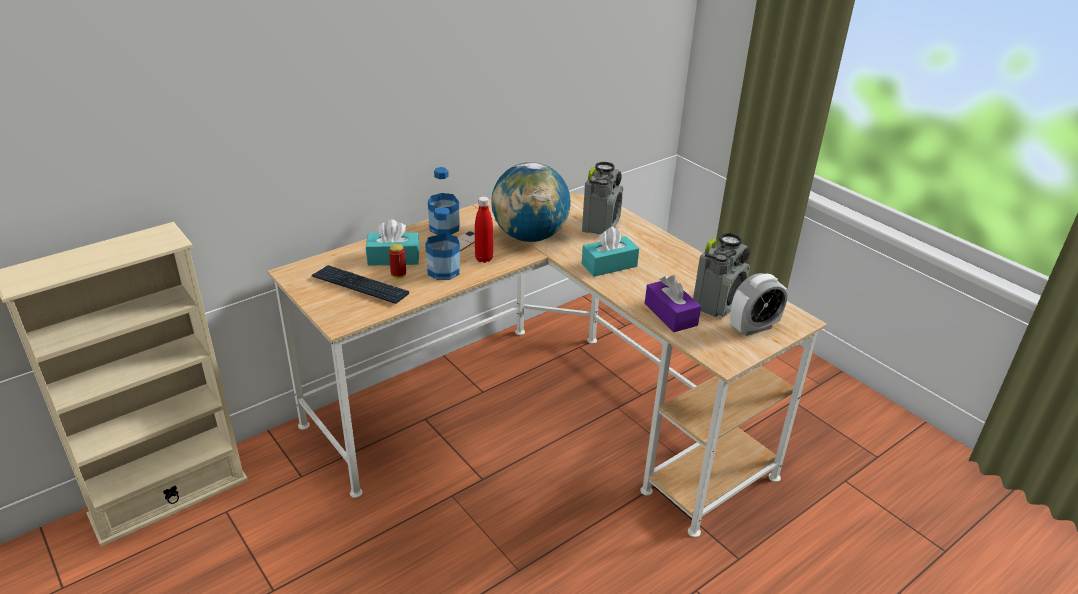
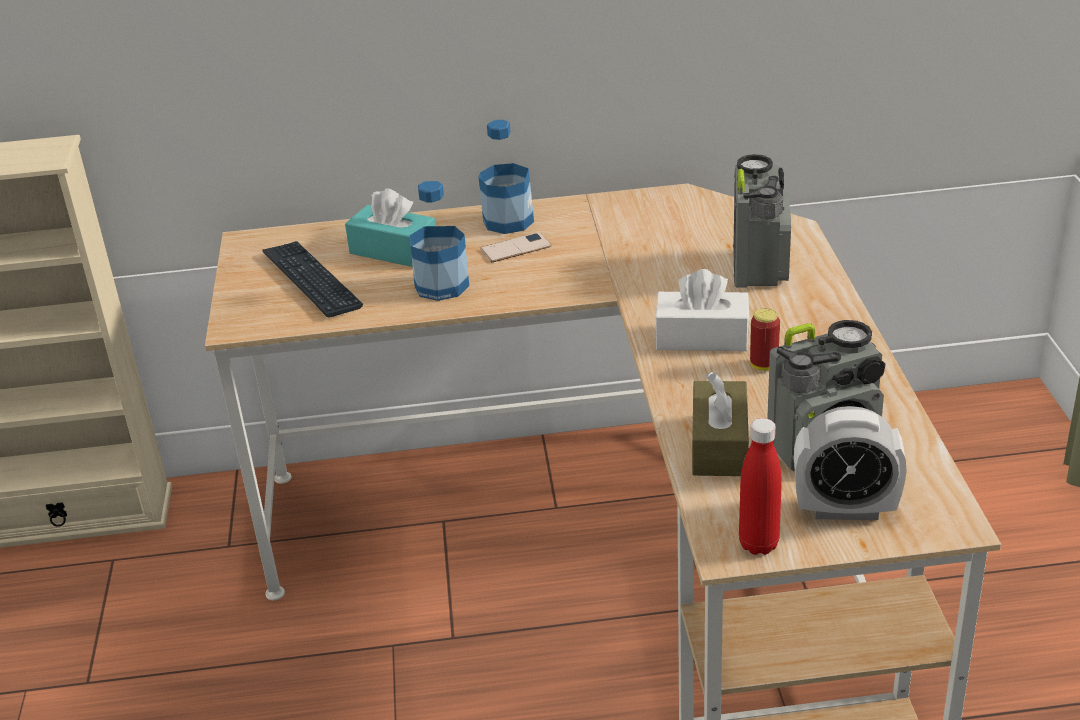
camera: 35 degrees right, 0 degrees up
can [389,244,406,278] -> can moved to [750,308,780,371]
red bottle [475,196,493,263] -> red bottle moved to [739,418,782,555]
globe [491,162,571,242] -> none
radio [582,162,623,234] -> radio turned 45 degrees counterclockwise [733,154,791,287]
turquoise tissue box [582,227,639,277] -> white tissue box [655,269,749,351]
purple tissue box [645,275,701,332] -> brown tissue box [692,372,749,476]

